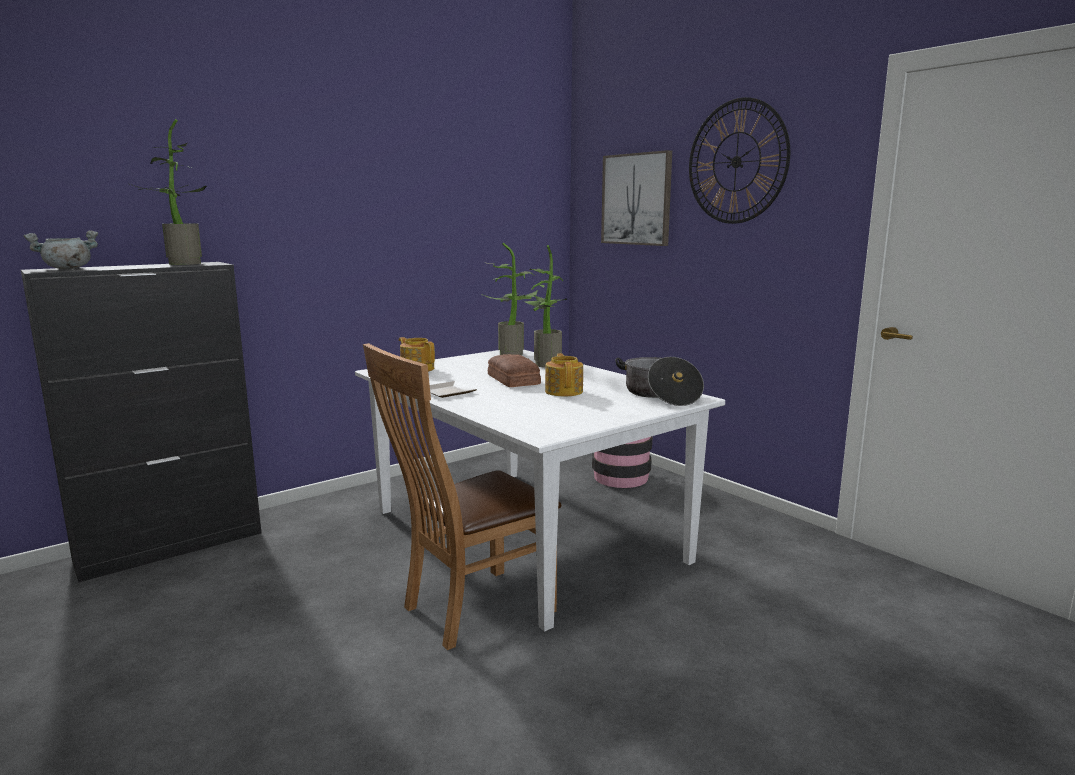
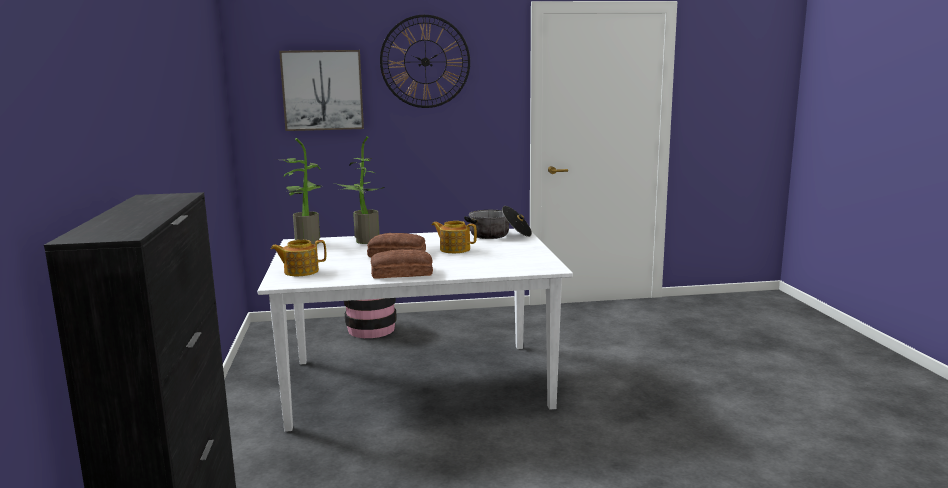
camera: 60 degrees left, 0 degrees up
grey cooking pot [24,230,98,269] -> none
potted plant [130,119,207,265] -> none
brown chair [363,343,561,650] -> none
plate [430,381,477,398] -> bread [371,249,433,279]

